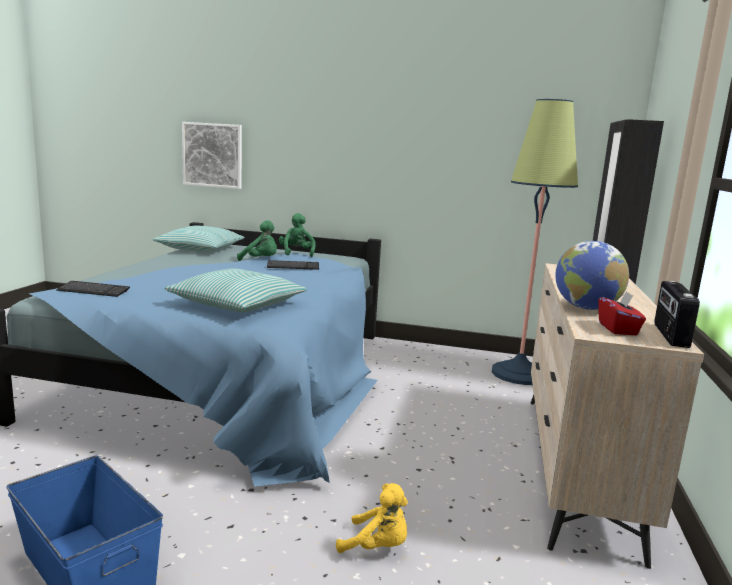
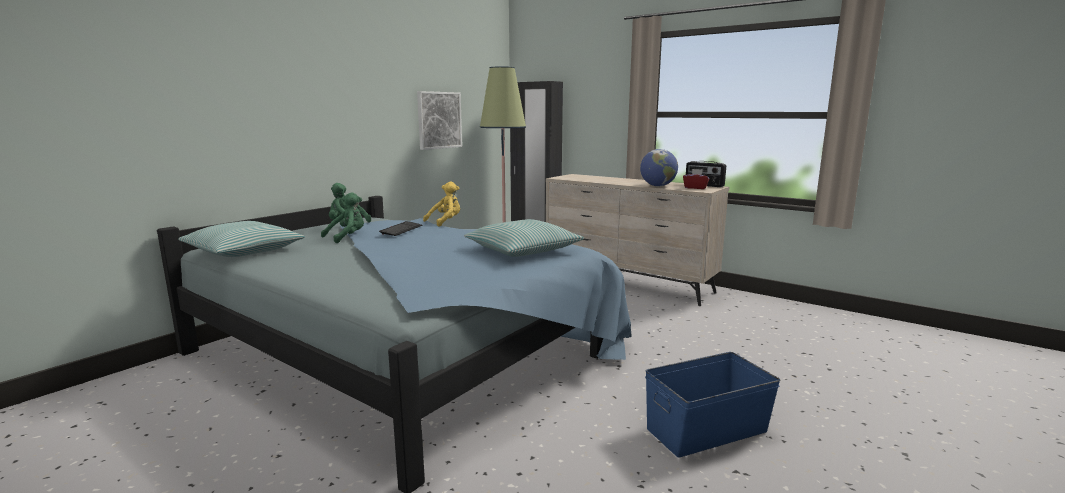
camera: 65 degrees left, 0 degrees up
keyboard [56,281,130,297] -> none
picture [182,122,242,189] -> picture moved to [417,91,462,150]
yellow plush toy [336,483,408,553] -> yellow plush toy moved to [423,182,460,227]

